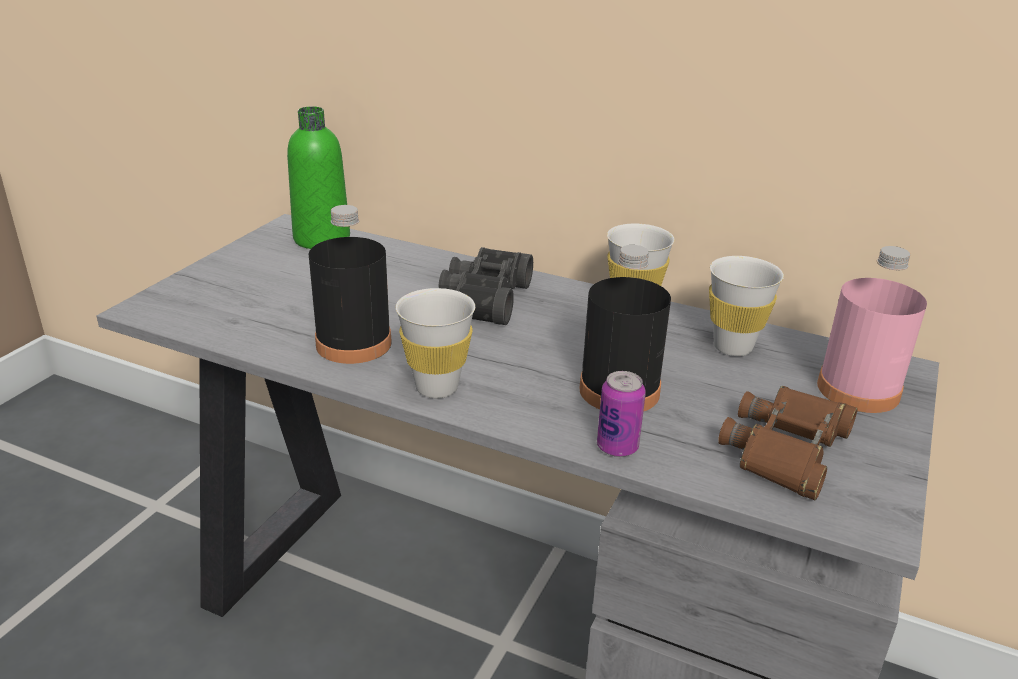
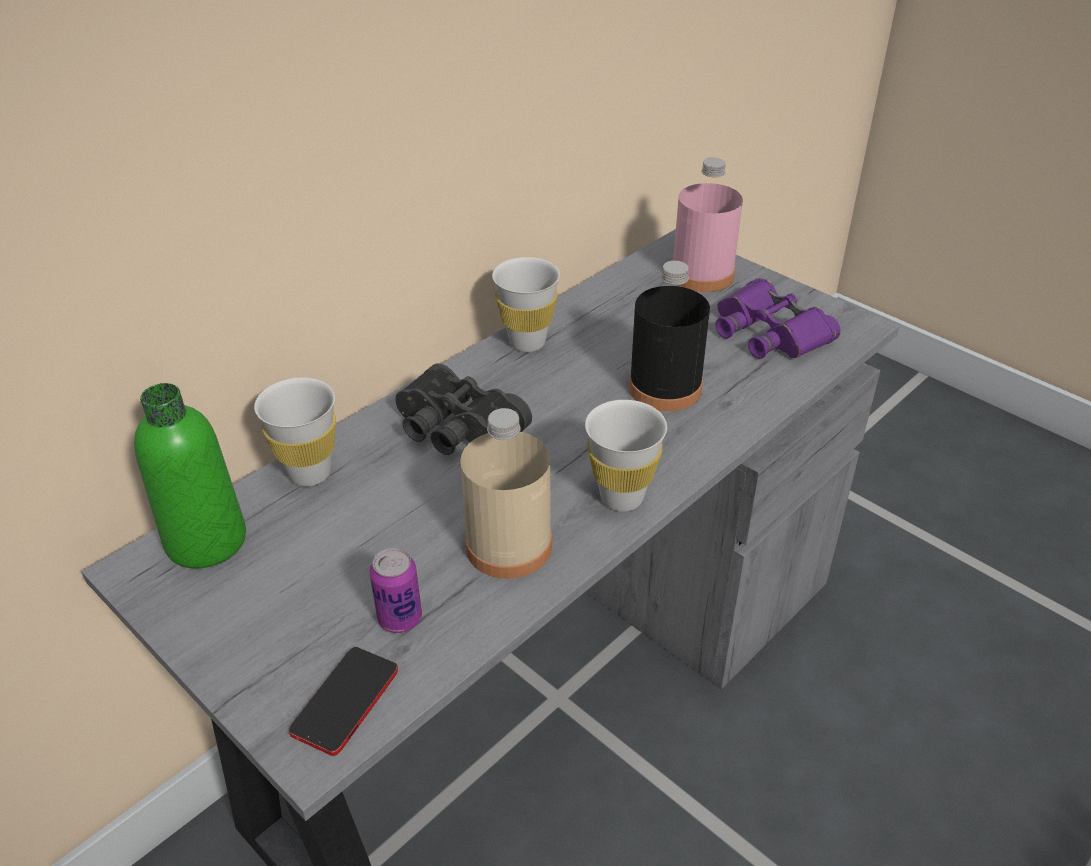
camera: 70 degrees left, 10 degrees up
black bottle [309,205,392,364] -> beige bottle [460,408,552,579]
can [597,371,646,457] -> can moved to [370,548,422,633]
white cup [709,256,784,356] -> white cup moved to [254,377,336,487]
brown binoculars [718,386,857,500] -> purple binoculars [715,278,841,359]
none -> phone [289,647,398,756]

